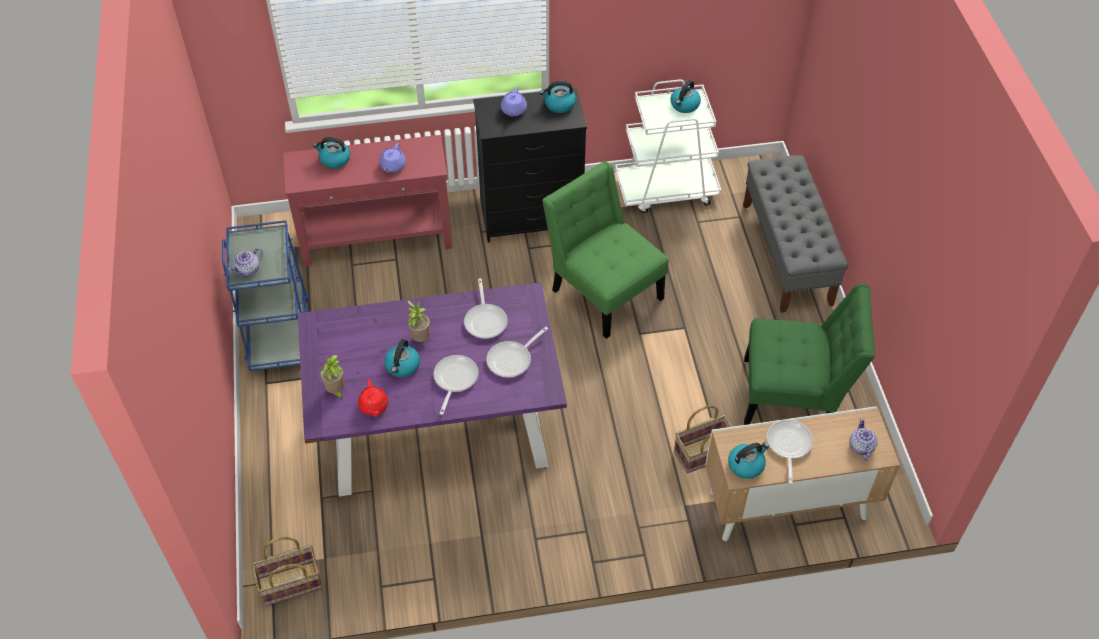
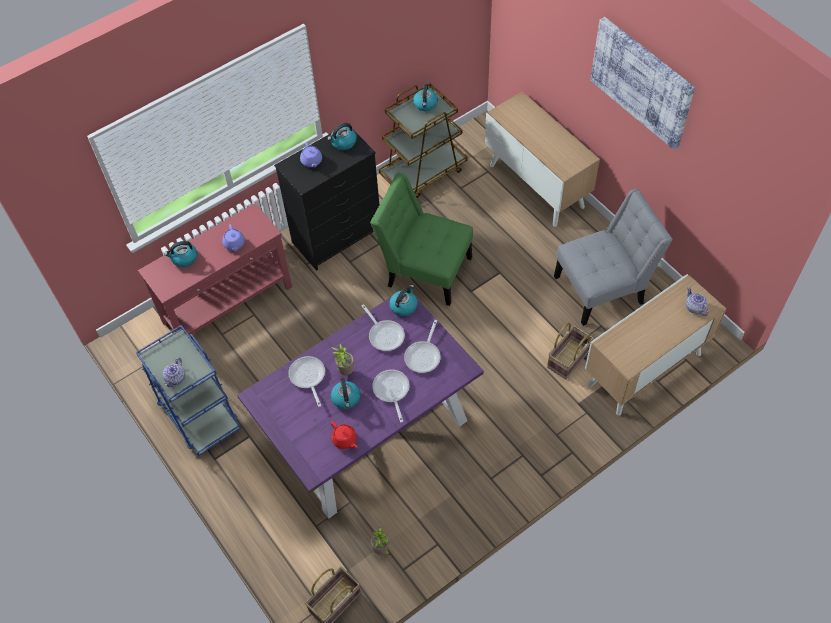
camera: 25 degrees left, 5 degrees up
potted plant [320,355,344,399] -> potted plant moved to [371,527,390,555]
white cart [615,79,721,213] -> brown cart [379,83,467,198]
kettle [728,442,769,479] -> kettle moved to [389,285,418,316]
grey bench [743,155,848,313] -> cabinet [485,91,600,227]
green chair [744,284,875,425] -> grey chair [554,189,673,326]
frying pan [767,419,813,484] -> frying pan moved to [289,356,325,407]
none -> picture [590,17,695,150]

